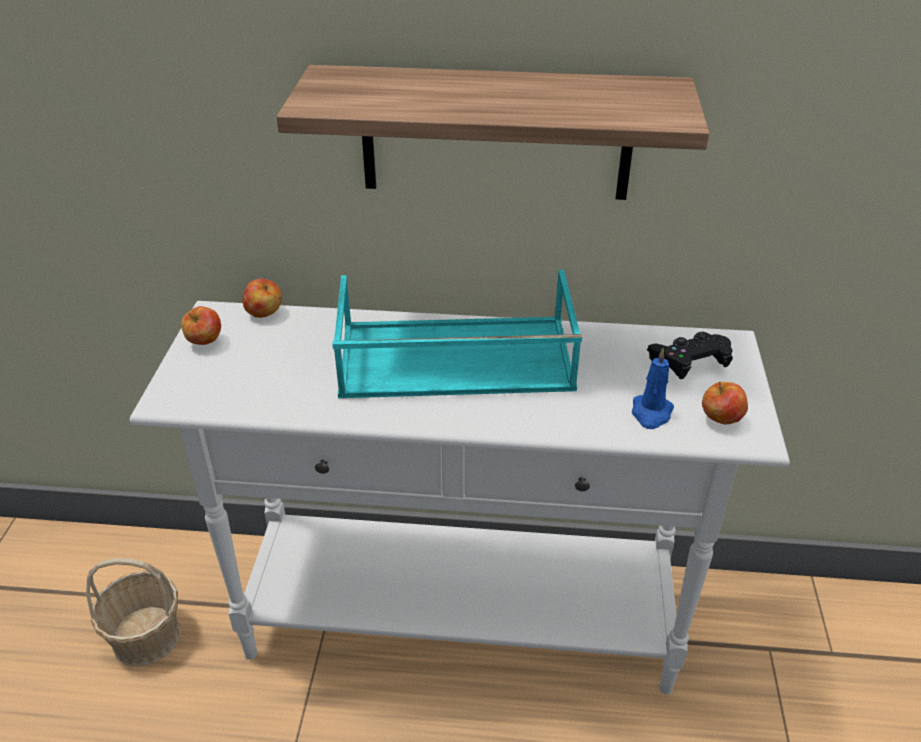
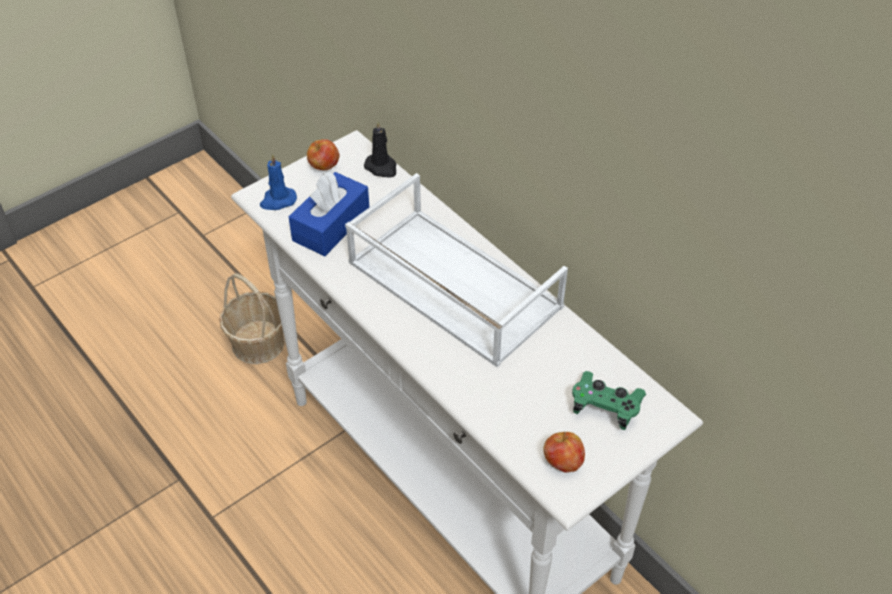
camera: 45 degrees right, 10 degrees up
apple [242,279,282,318] -> black candle [364,121,397,178]
shelf [276,65,709,200] -> none
turquoise tray [332,270,582,398] -> white tray [345,173,568,367]
blue candle [632,348,674,429] -> blue candle moved to [260,154,297,210]
black game controller [647,332,733,379] -> green game controller [572,371,646,430]
none -> blue tissue box [289,171,369,256]

